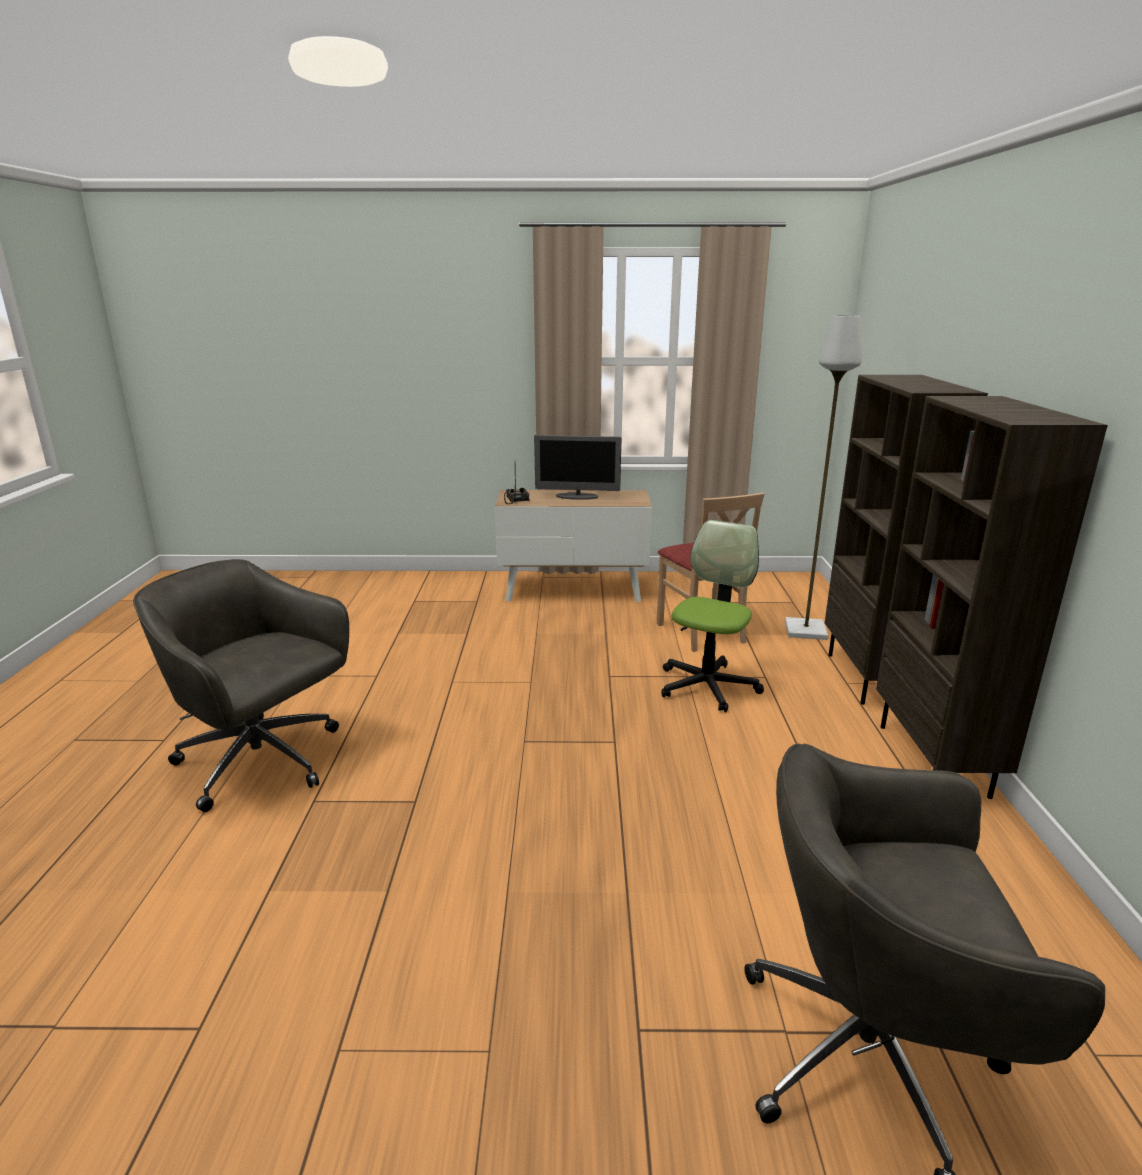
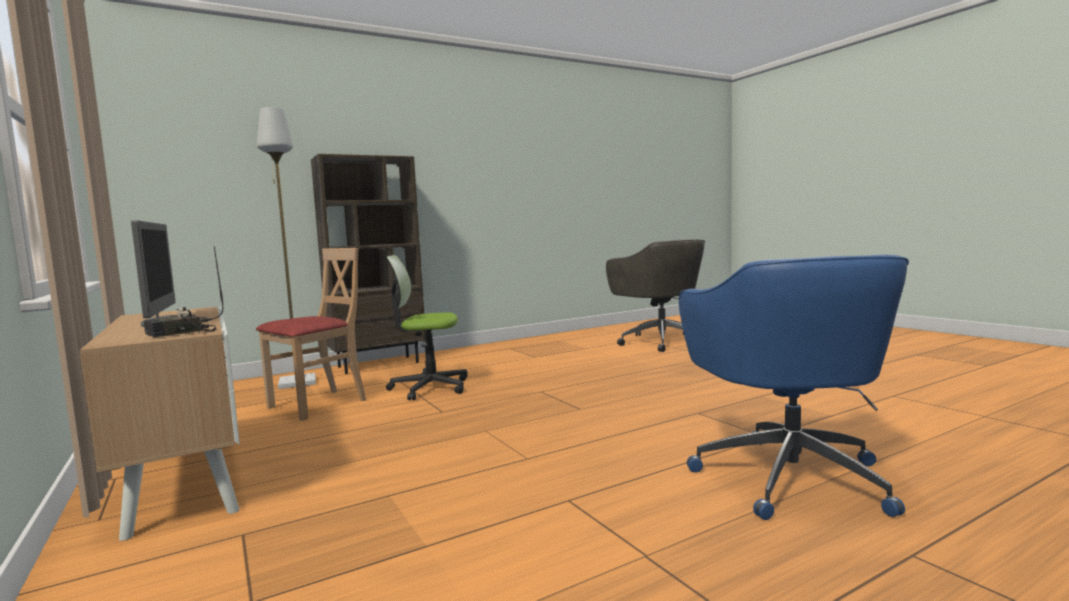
camera: 120 degrees left, 15 degrees down
grey office chair [133,559,349,812] -> blue office chair [679,255,909,520]
brown bookcase [876,396,1108,799] -> none

